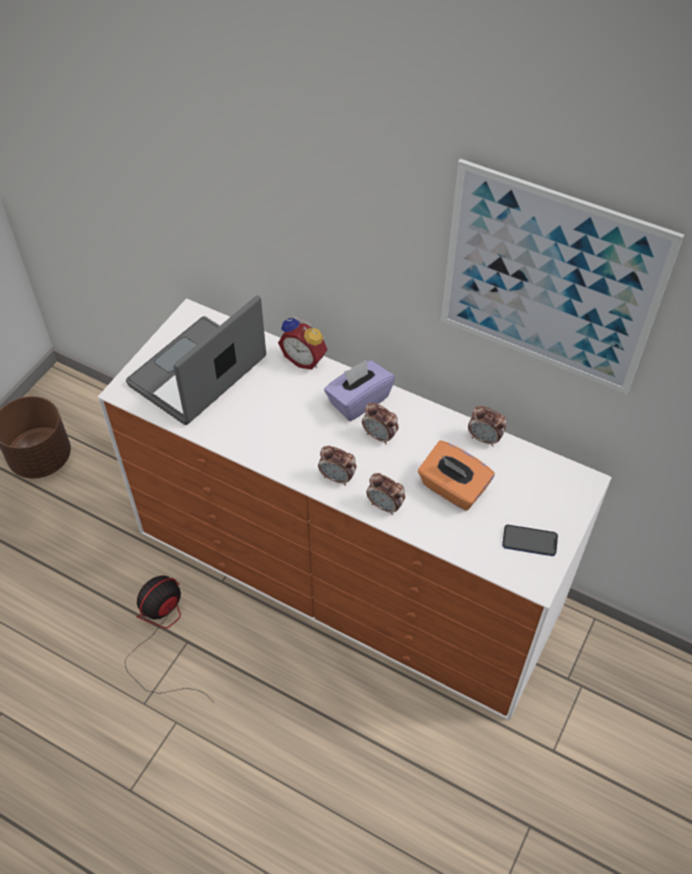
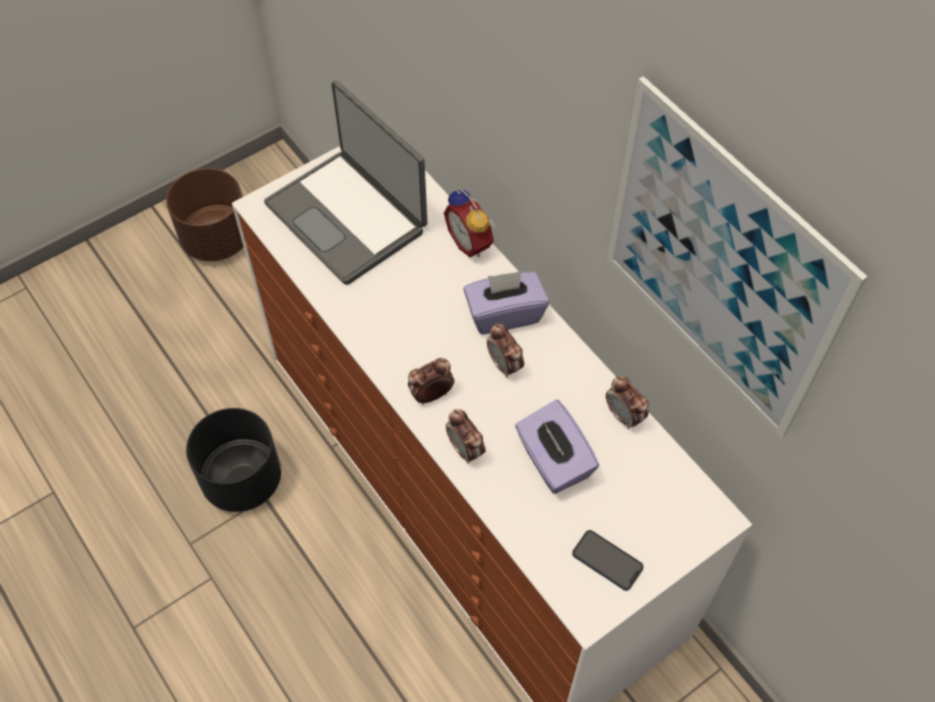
camera: 25 degrees right, 5 degrees up
fan [125,575,215,703] -> black planter [186,408,281,512]
laptop [126,296,266,425] -> laptop turned 105 degrees counterclockwise [264,80,427,285]
alarm clock [318,446,356,486] -> alarm clock turned 105 degrees clockwise [408,358,454,405]
orange tissue box [418,441,495,511] -> purple tissue box [515,400,599,494]

